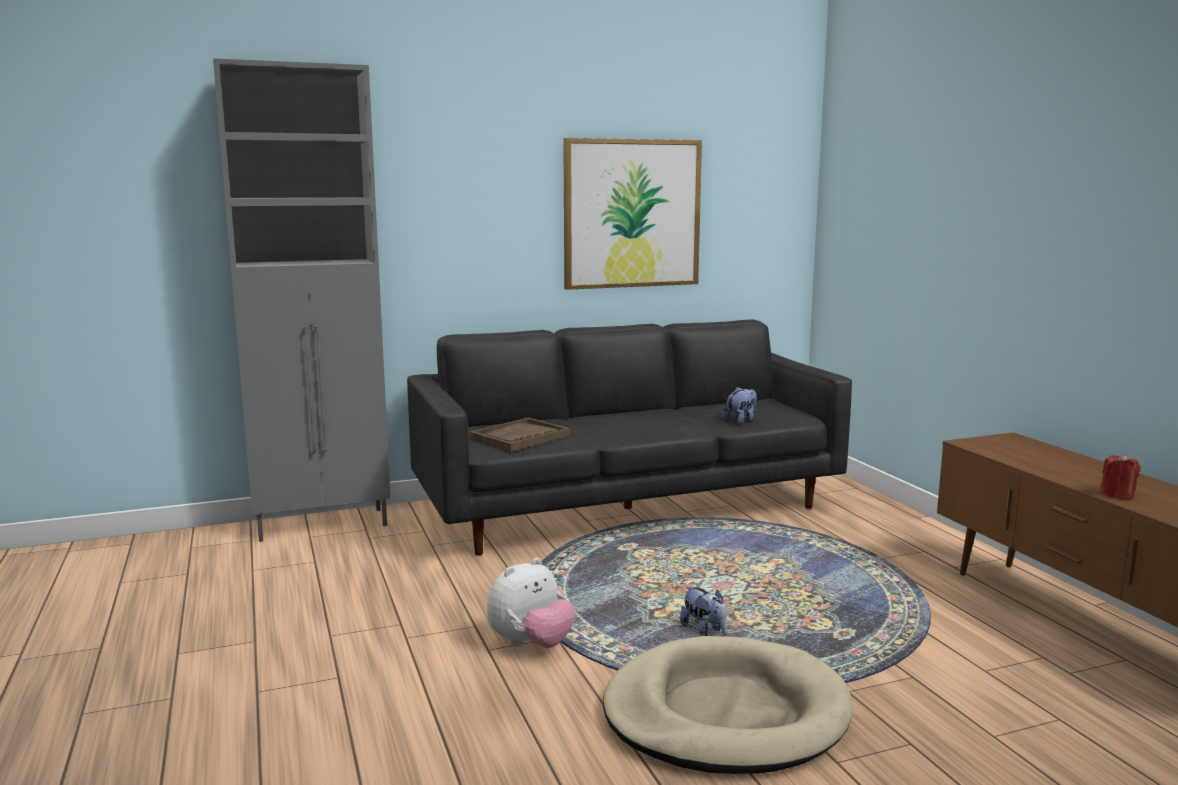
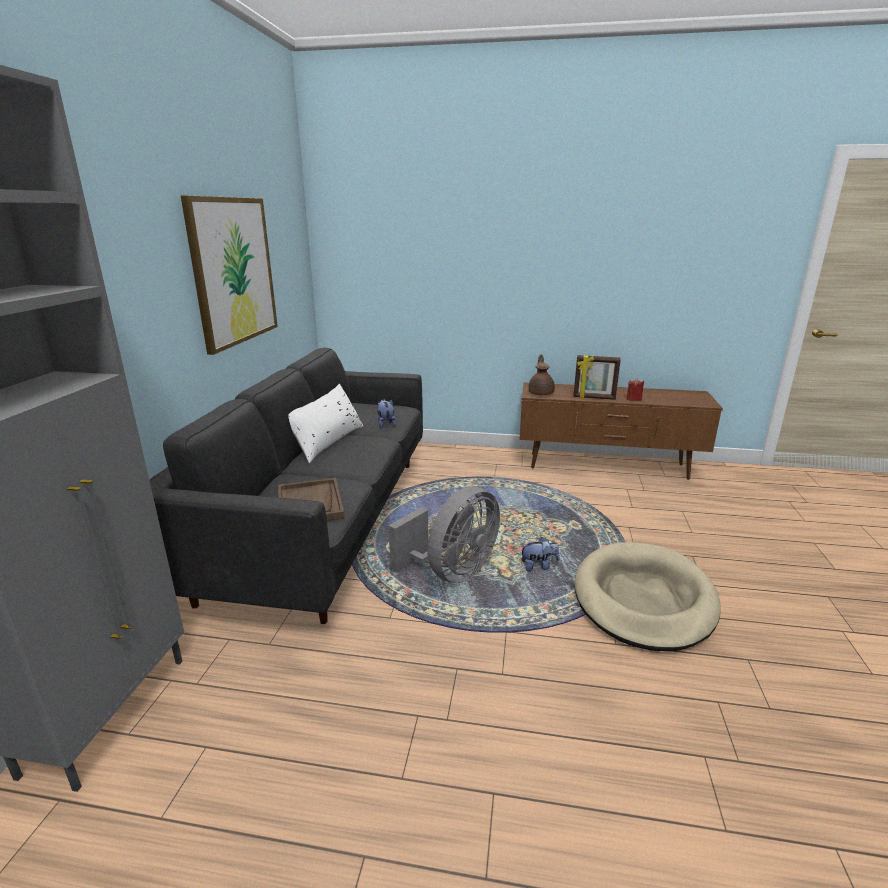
camera: 60 degrees left, 10 degrees up
plush toy [487,558,576,648] -> none
none -> white pillow [288,384,364,463]
none -> grey fan [389,487,500,583]
none -> brown teapot [528,354,555,395]
none -> picture frame [573,355,621,400]

